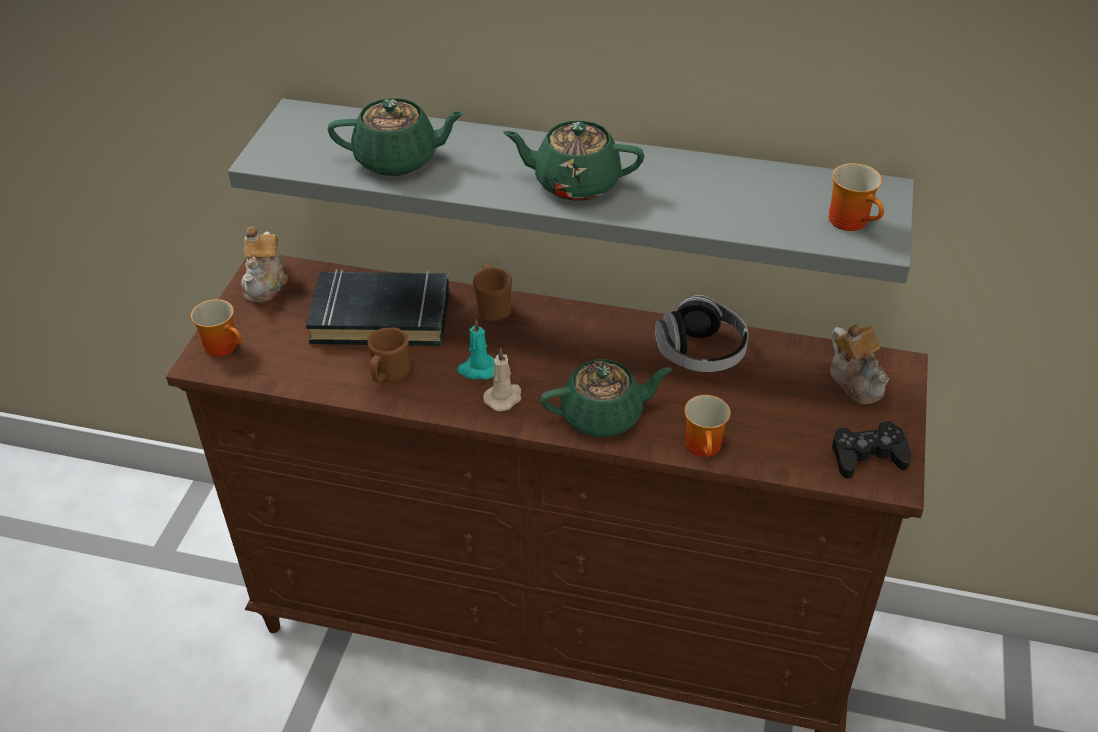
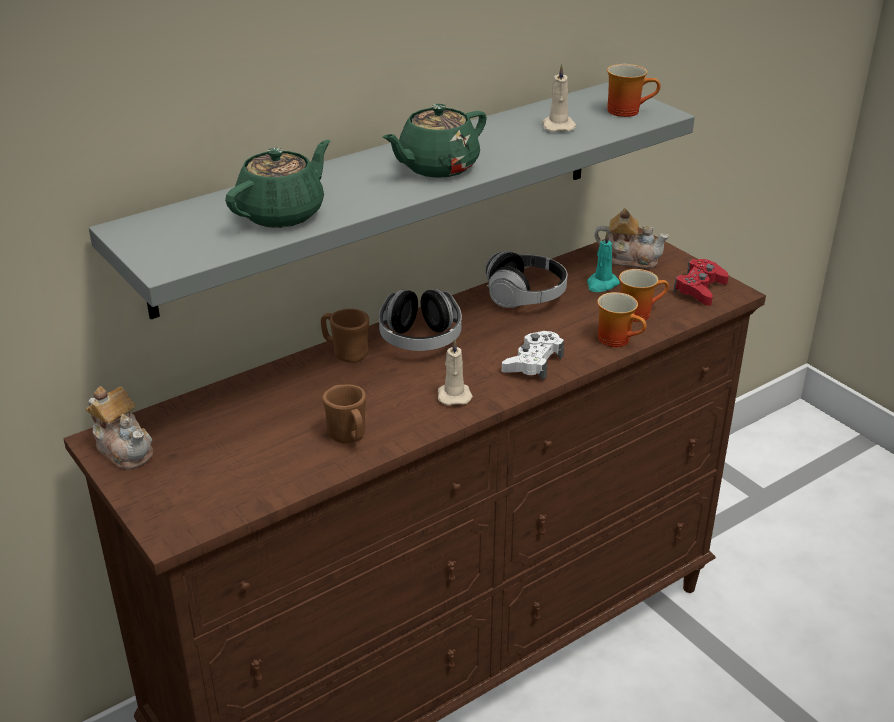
camera: 50 degrees left, 10 degrees down
mug [191,299,242,357] -> mug moved to [619,269,669,322]
black book [306,269,449,346] -> none
turquoise candle [457,319,494,380] -> turquoise candle moved to [587,231,620,292]
green teapot [540,359,672,437] -> white game controller [502,331,564,380]
black game controller [832,420,911,479] -> red game controller [673,259,729,306]
none -> headphones [379,289,462,351]
none -> beige candle [542,64,576,132]

